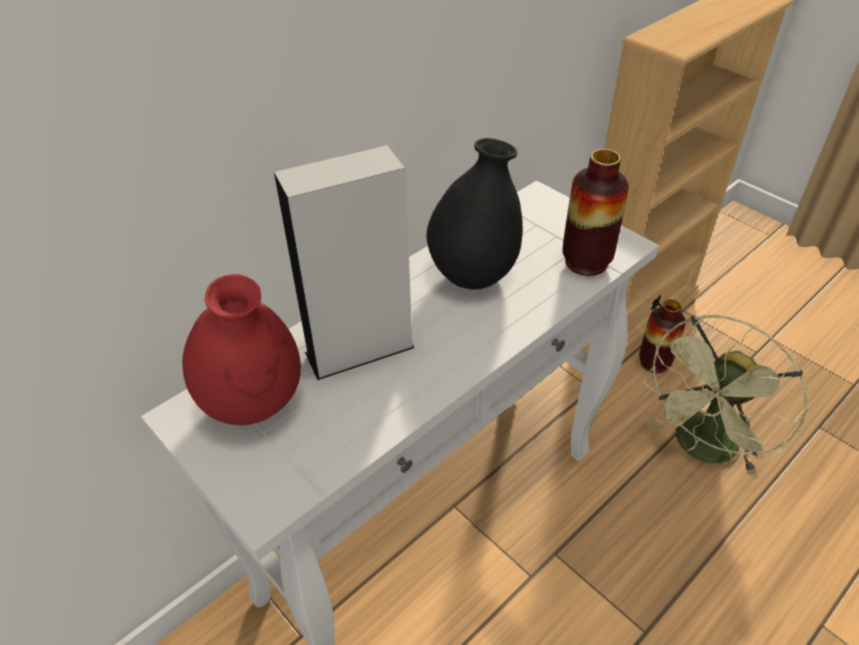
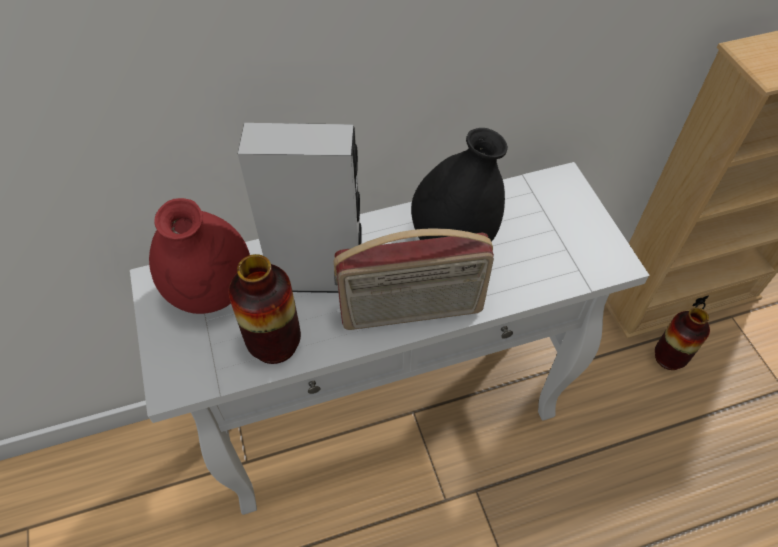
camera: 25 degrees right, 10 degrees up
vase [562,149,629,276] -> vase moved to [229,254,301,364]
green fan [642,315,808,474] -> none
none -> radio [334,228,494,330]

